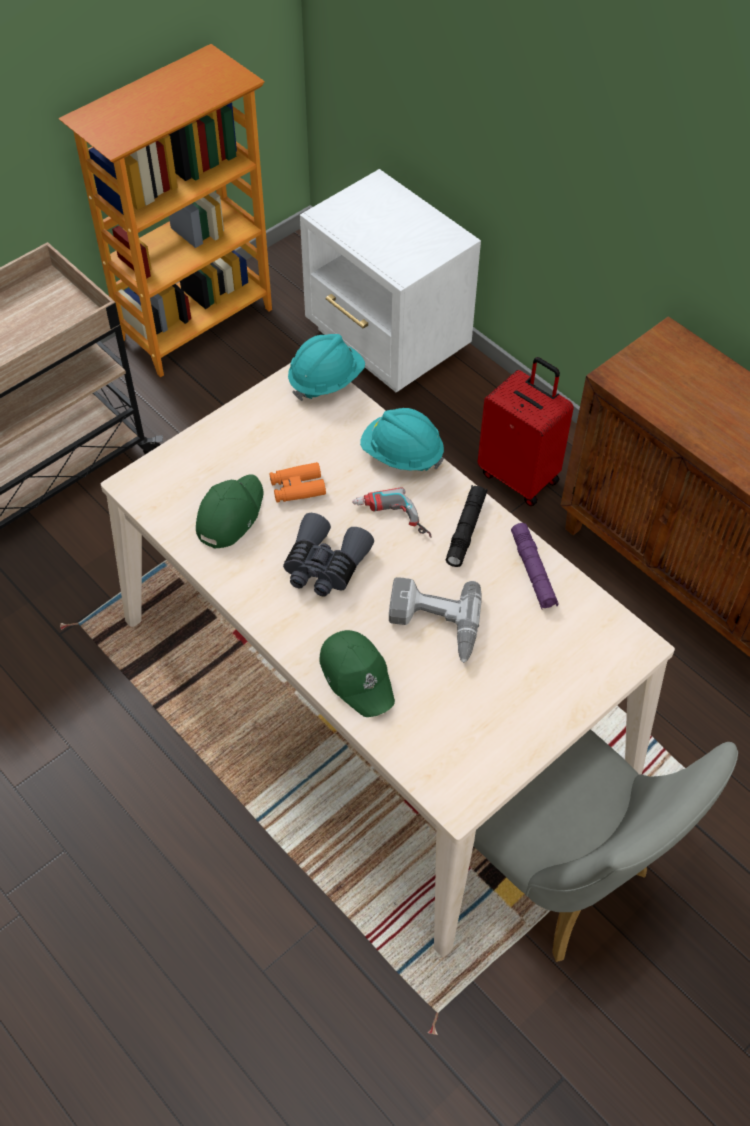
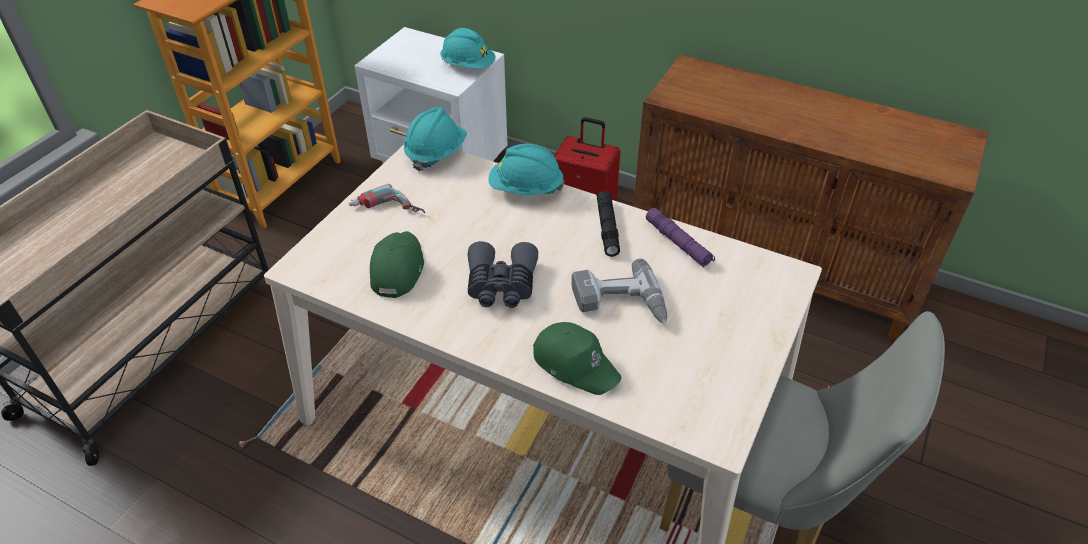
camera: 20 degrees left, 10 degrees down
orange binoculars [270,462,326,502] -> none
power drill [352,487,432,538] -> power drill moved to [349,184,425,213]
none -> turquoise hard hat [440,28,496,69]

